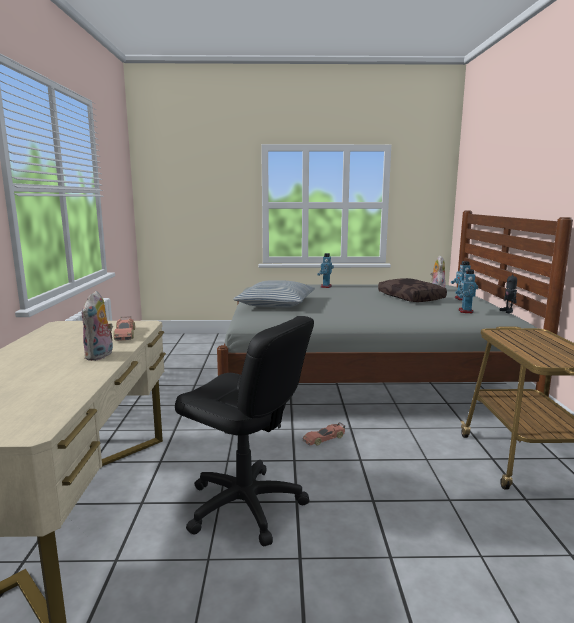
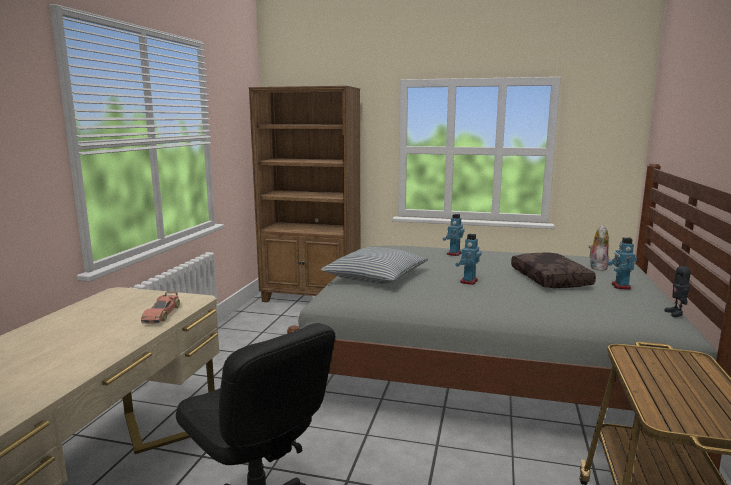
camera: 15 degrees right, 0 degrees up
plush toy [82,291,113,361] -> none
toy car [303,422,345,446] -> none
toy robot [455,269,478,313] -> toy robot moved to [455,233,481,285]
none -> brown bookcase [249,86,360,302]

